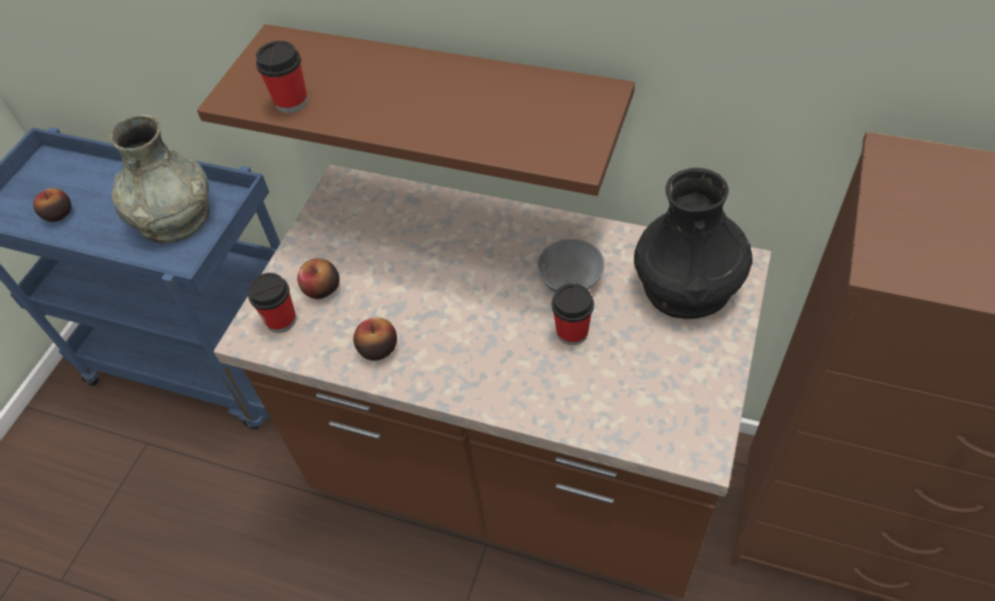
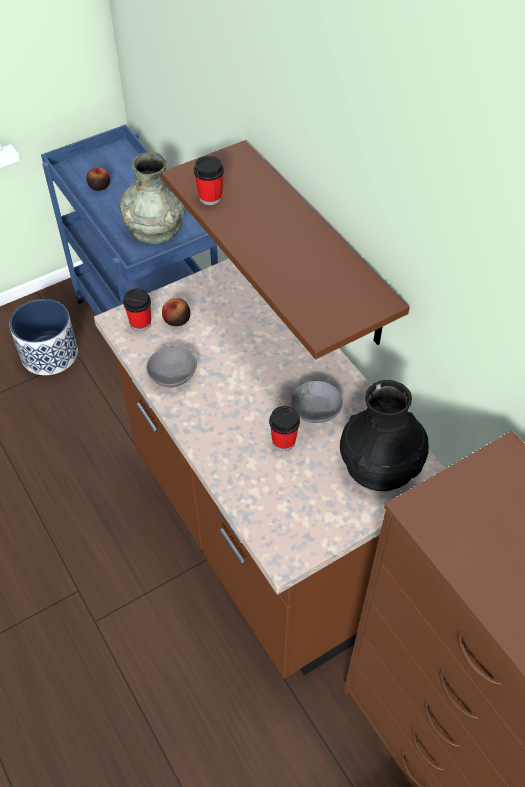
camera: 35 degrees right, 0 degrees up
apple [353,317,397,361] -> grey bowl [146,347,197,387]
none -> planter [9,299,78,375]

